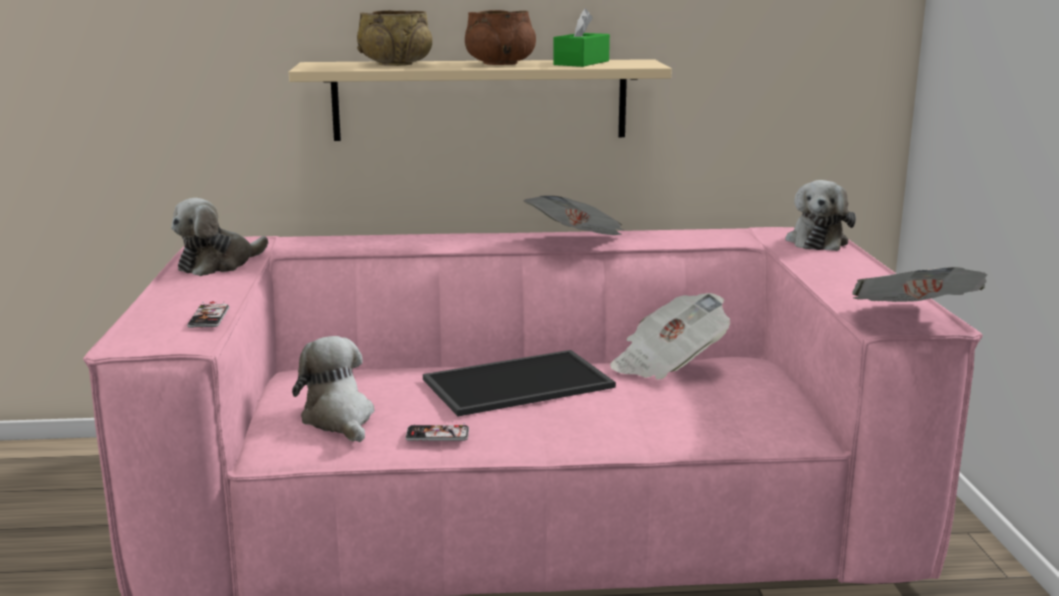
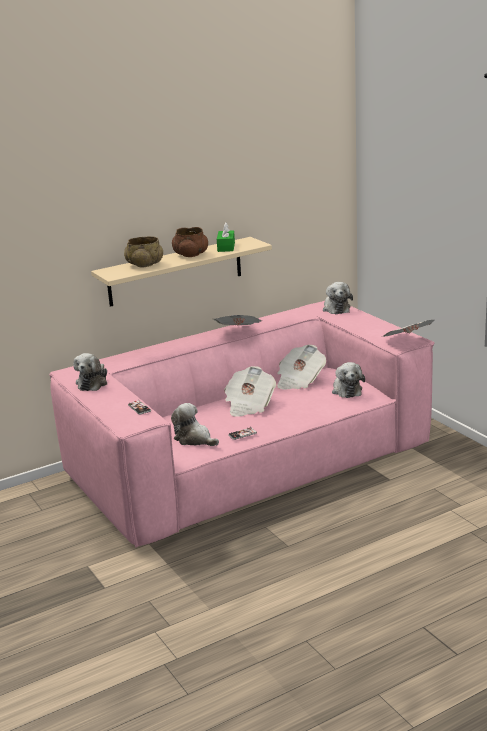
camera: 25 degrees left, 5 degrees up
tray [423,350,616,416] -> newspaper [224,366,276,417]
none -> plush toy [332,362,365,398]

